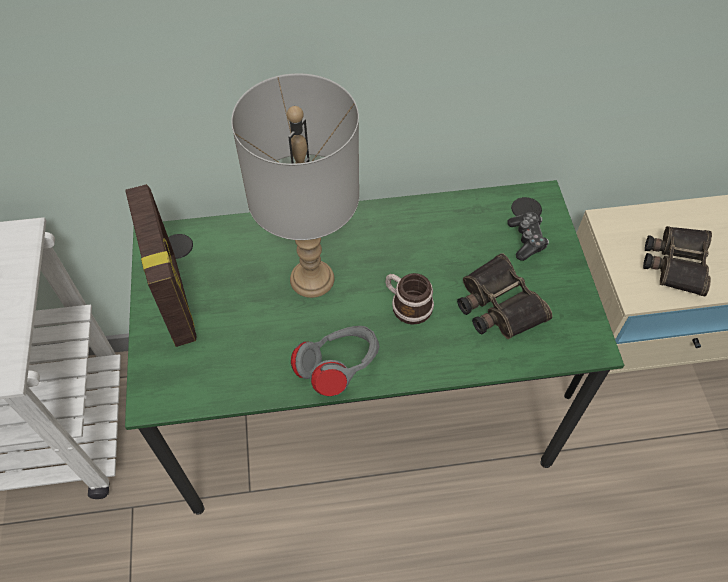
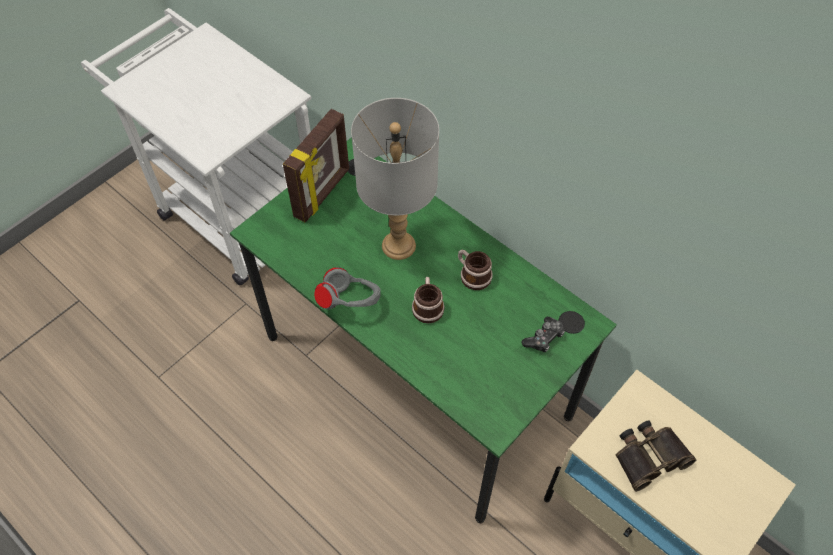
camera: 50 degrees right, 0 degrees up
binoculars [457,253,553,339] -> none
none -> mug [458,250,493,290]

